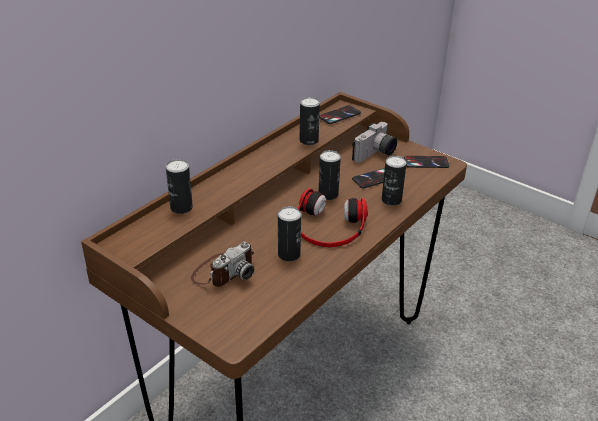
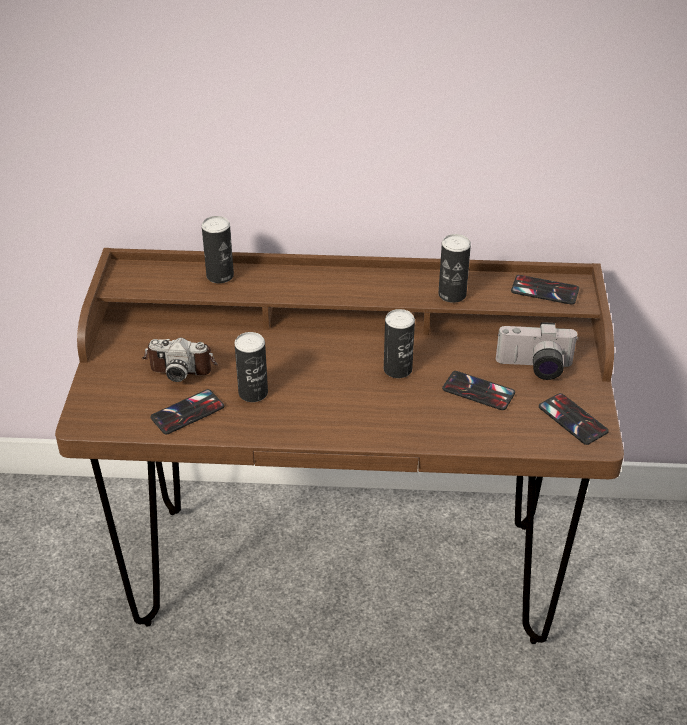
camera: 55 degrees right, 5 degrees up
headphones [297,189,368,247] -> none
can [382,156,407,206] -> none
none -> phone [150,389,224,435]

